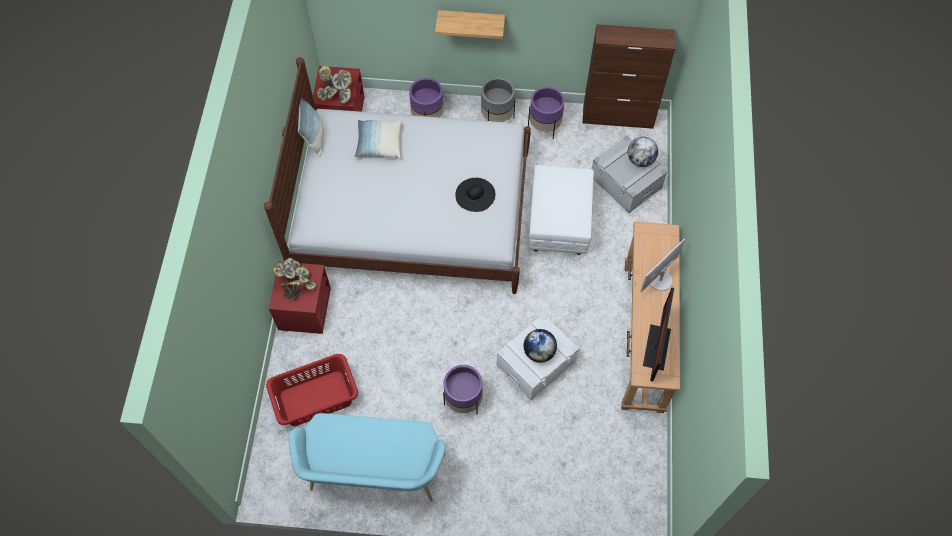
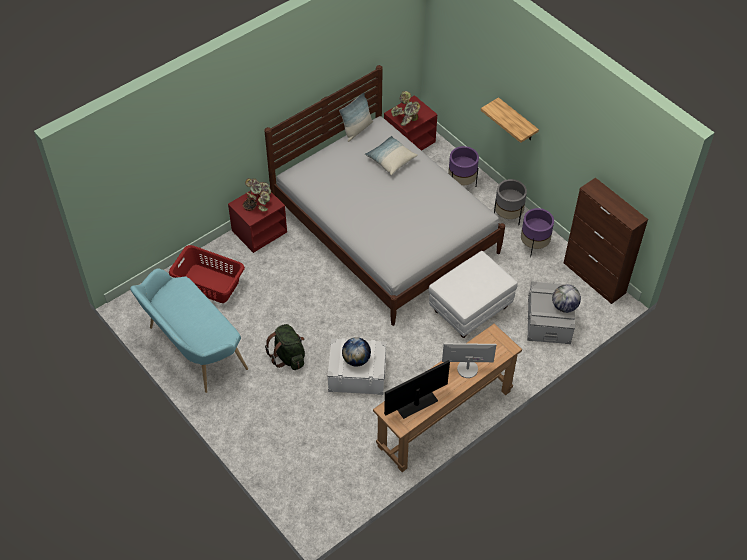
camera: 45 degrees right, 10 degrees down
purple planter [443,365,483,414] -> green backpack [265,324,305,370]
black hat [455,178,495,212] -> none

